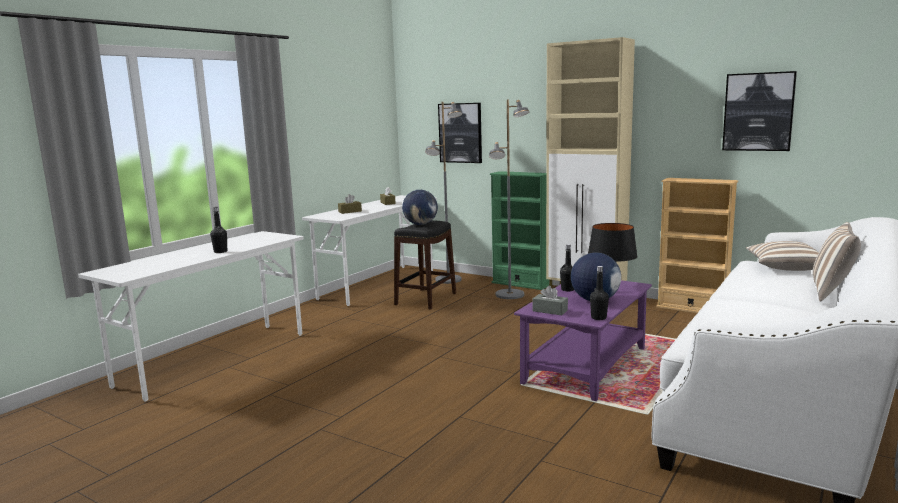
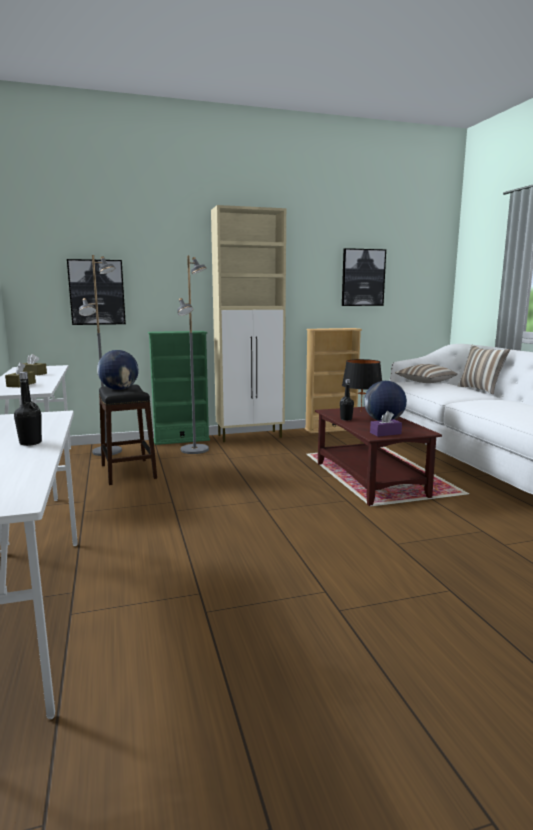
camera: 50 degrees left, 0 degrees up
purple coffee table [514,280,652,401] -> brown coffee table [315,407,442,506]
grey tissue box [533,286,568,315] -> purple tissue box [370,411,402,437]
black bottle [590,266,609,320] -> none

